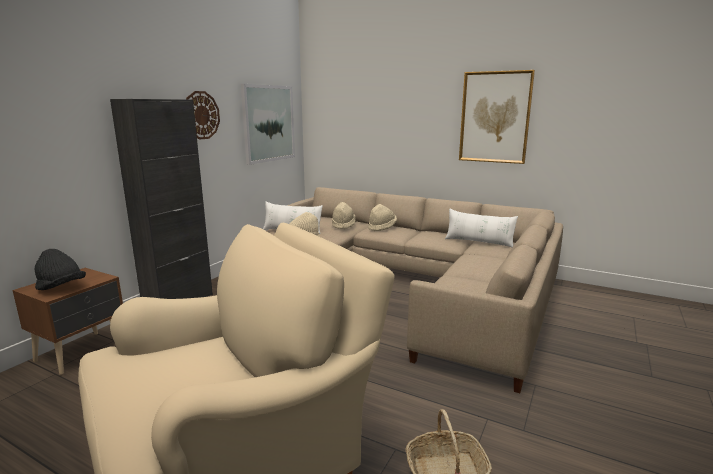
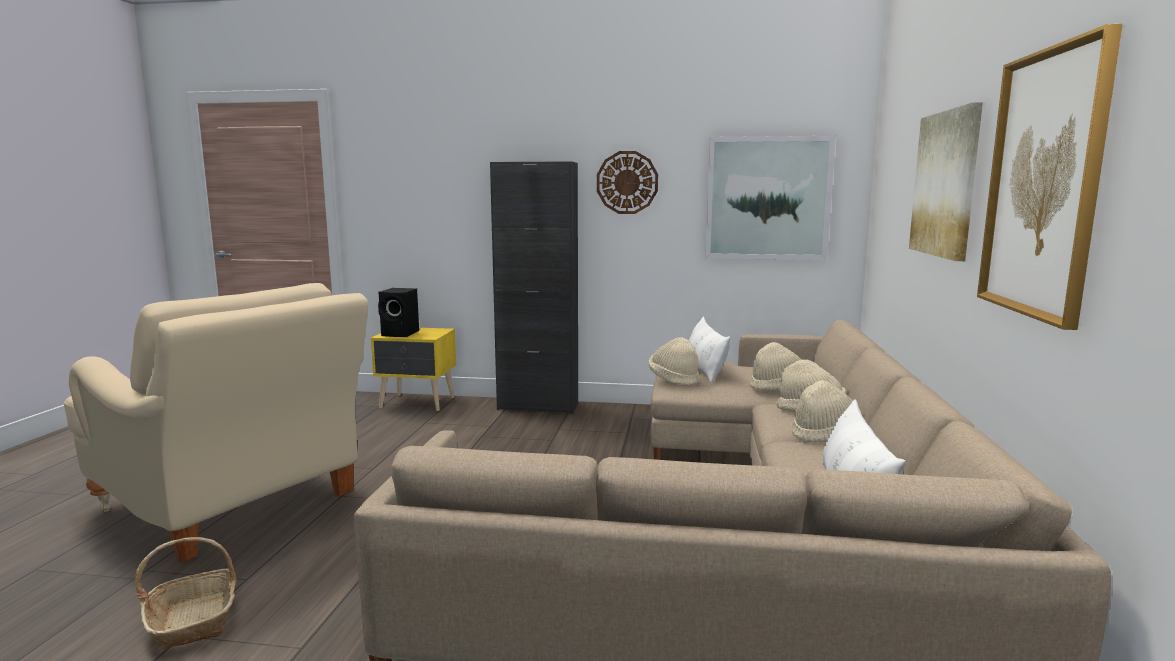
camera: 70 degrees right, 5 degrees down
brown nightstand [12,268,123,375] -> yellow nightstand [371,328,456,411]
black hat [35,249,86,290] -> black speaker [378,288,419,337]
none -> beige hat [792,380,862,442]
none -> picture [909,102,983,261]

